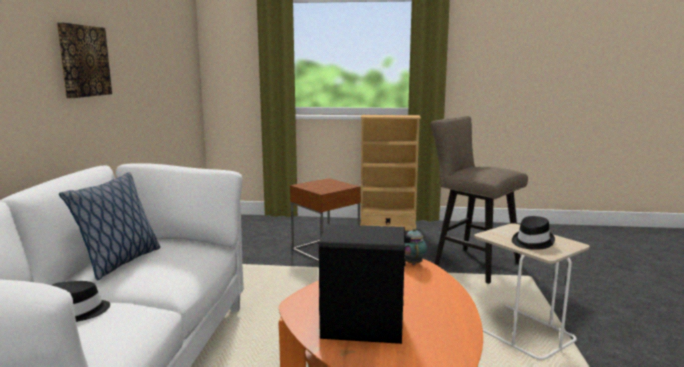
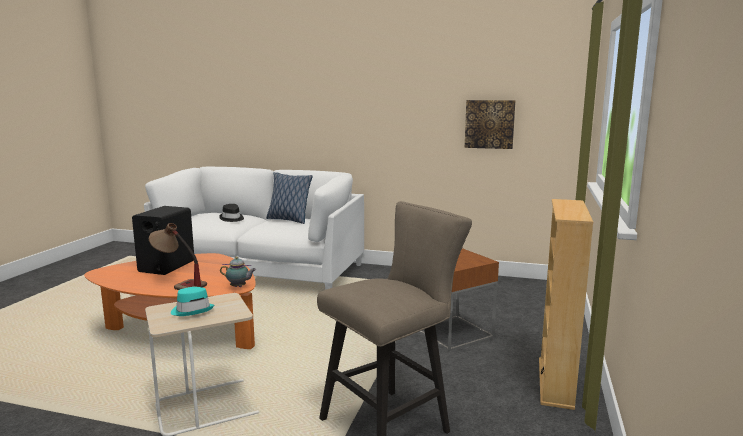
camera: 100 degrees right, 0 degrees up
picture [57,22,112,98] -> picture moved to [465,100,515,149]
black hat [512,216,555,250] -> turquoise hat [171,287,214,316]
none -> table lamp [149,223,207,290]

